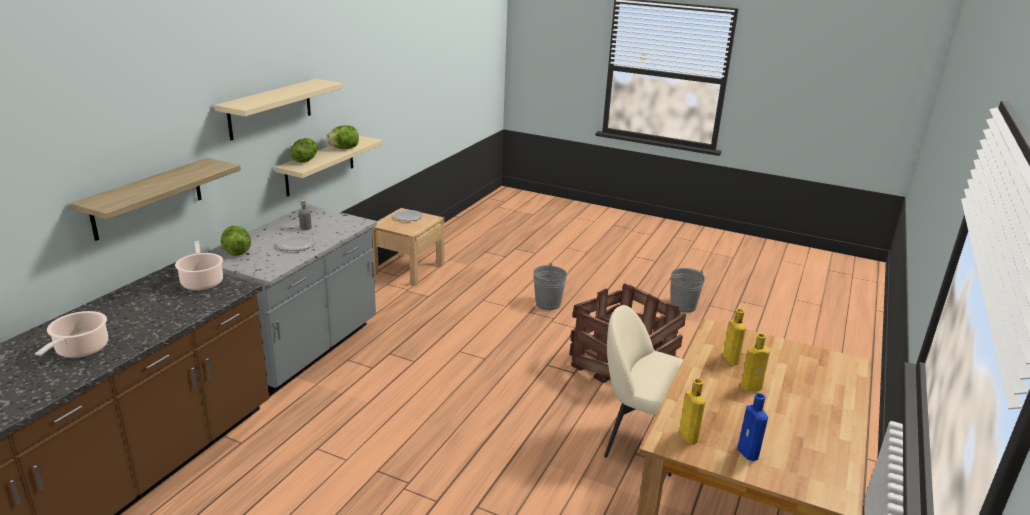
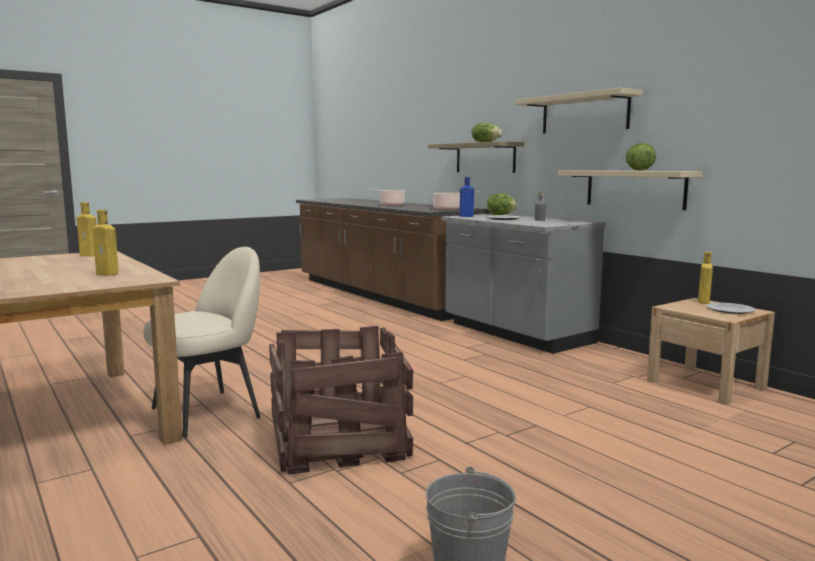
camera: 120 degrees right, 15 degrees down
lettuce [290,138,317,162] -> lettuce moved to [472,123,502,142]
grey bucket [533,263,567,310] -> none
blue bottle [737,393,768,461] -> blue bottle moved to [460,177,474,217]
yellow bottle [741,333,770,391] -> yellow bottle moved to [698,252,713,304]

